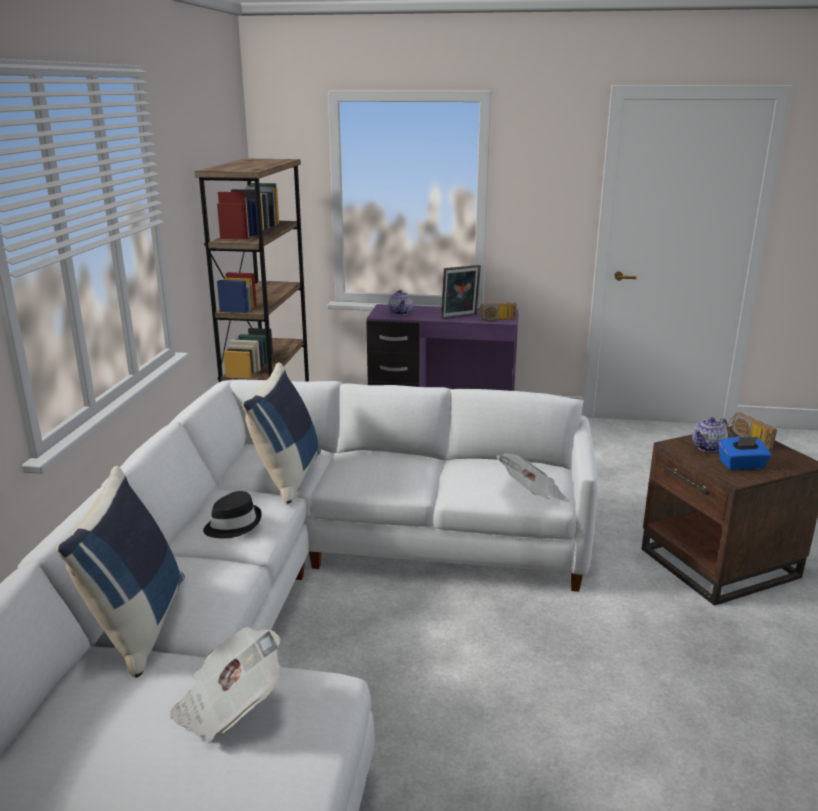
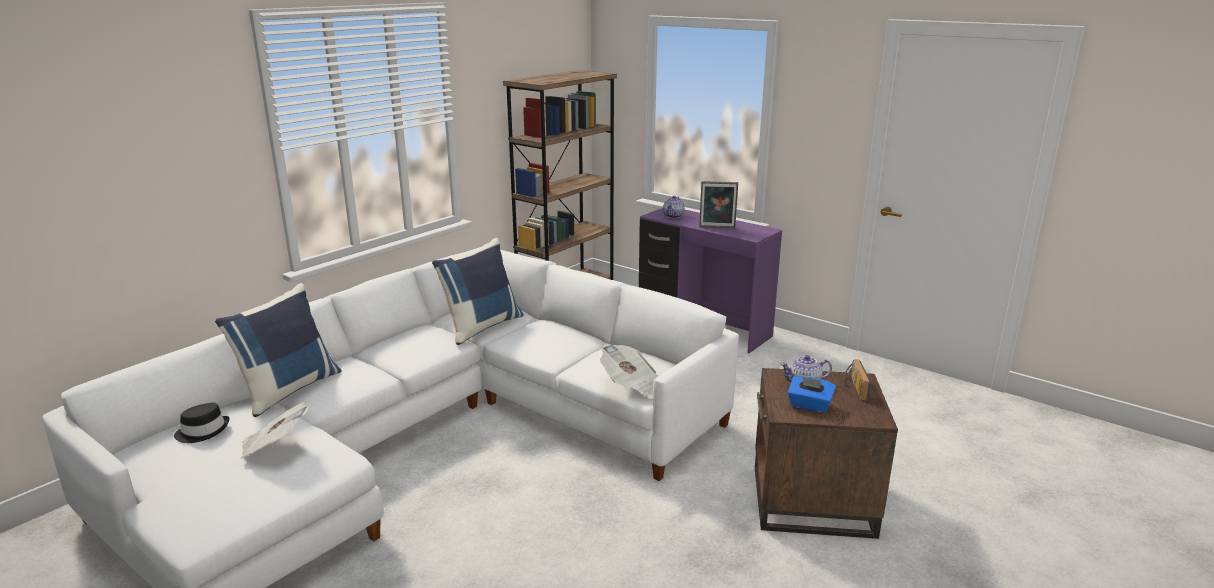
camera: 30 degrees right, 0 degrees up
black hat [203,491,262,539] -> black hat moved to [174,402,230,443]
radio [478,303,517,322] -> none

